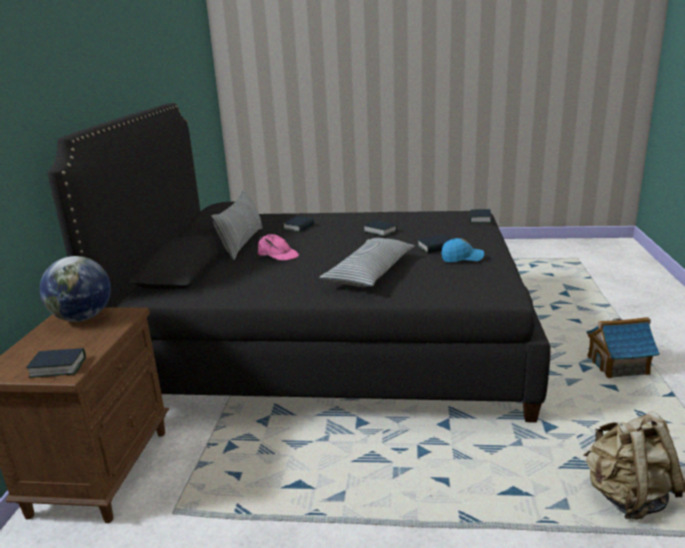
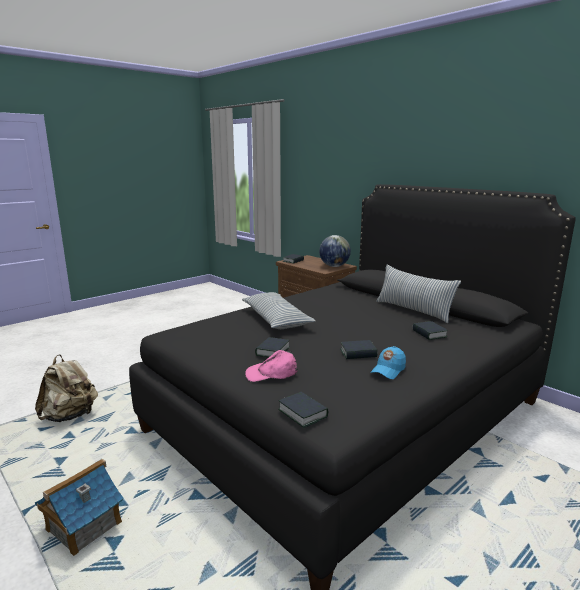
camera: 130 degrees right, 5 degrees down
pink cap [258,234,299,261] -> pink cap moved to [245,350,298,382]
blue cap [442,238,484,262] -> blue cap moved to [370,346,406,379]

